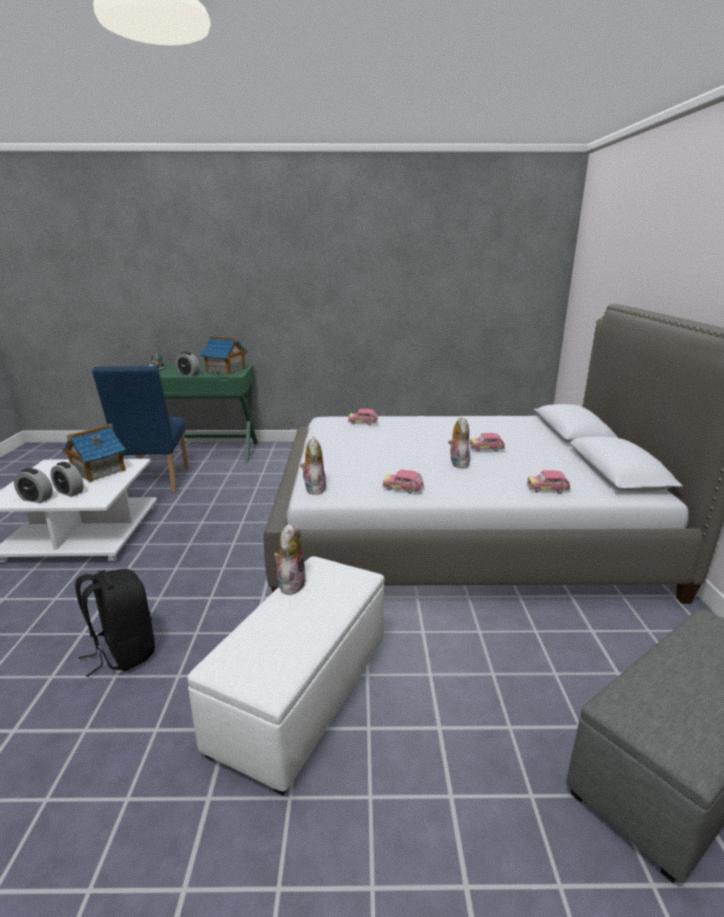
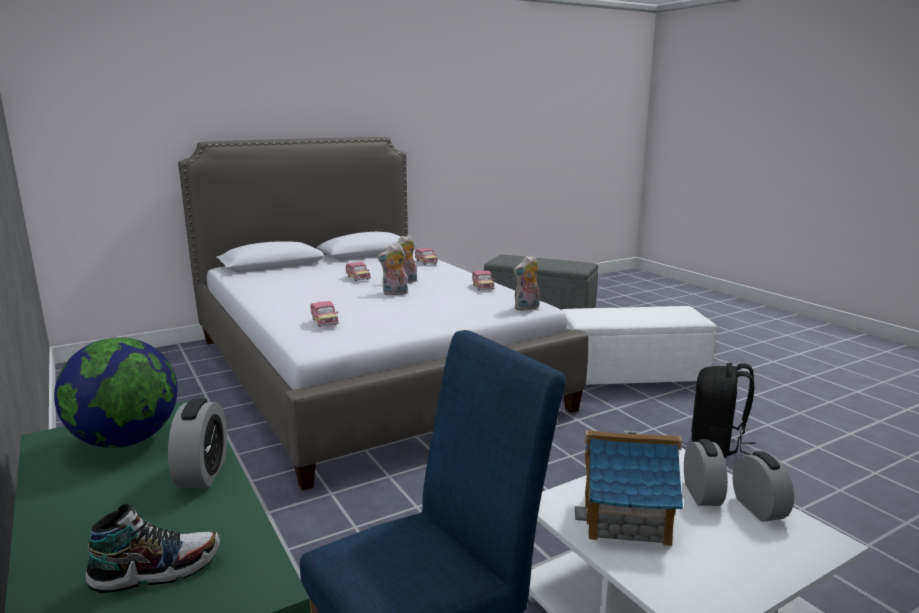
camera: 120 degrees left, 5 degrees down
toy house [201,335,248,375] -> globe [54,337,178,448]
plush toy [274,523,306,595] -> plush toy moved to [377,244,408,295]

